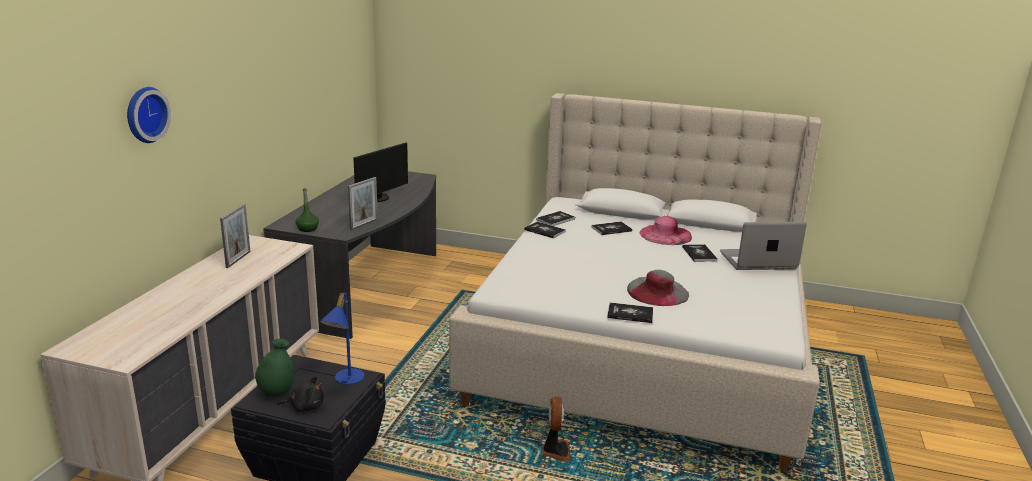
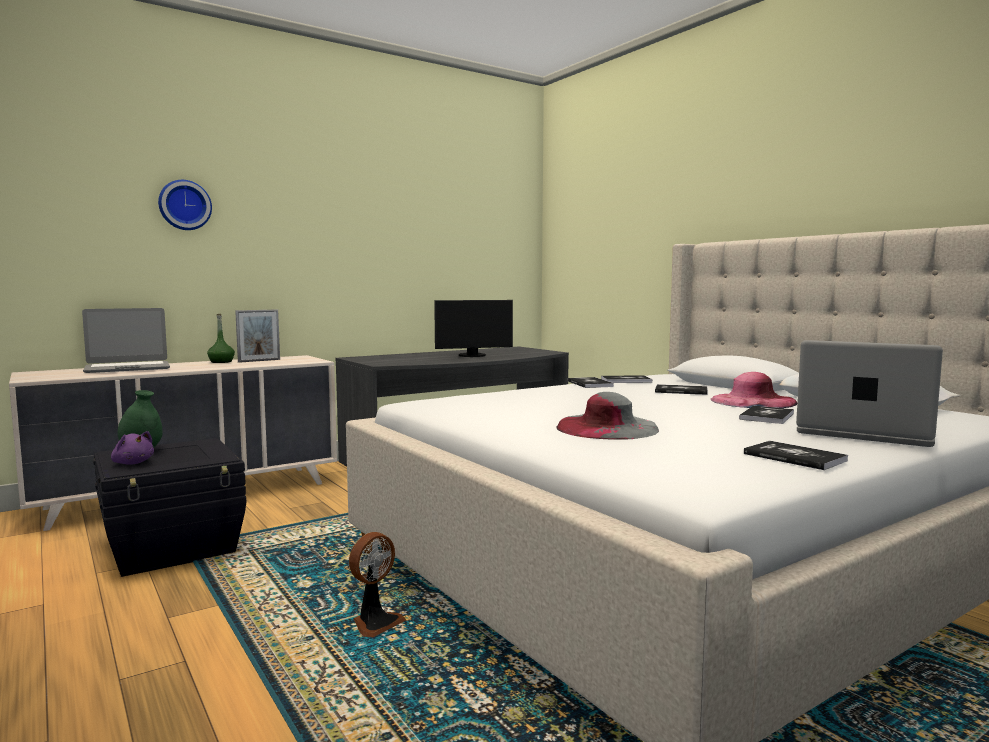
camera: 40 degrees right, 15 degrees down
black plush toy [277,377,324,412] -> purple plush toy [111,431,154,465]
green bottle [296,188,319,232] -> green bottle moved to [207,314,235,363]
blue table lamp [320,291,365,385] -> none
picture frame [348,177,378,230] -> none
book [607,302,653,323] -> book moved to [744,441,848,470]
none -> laptop [82,308,170,373]

